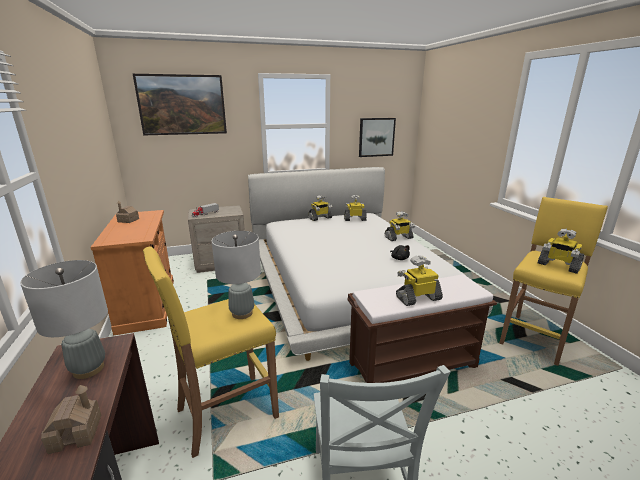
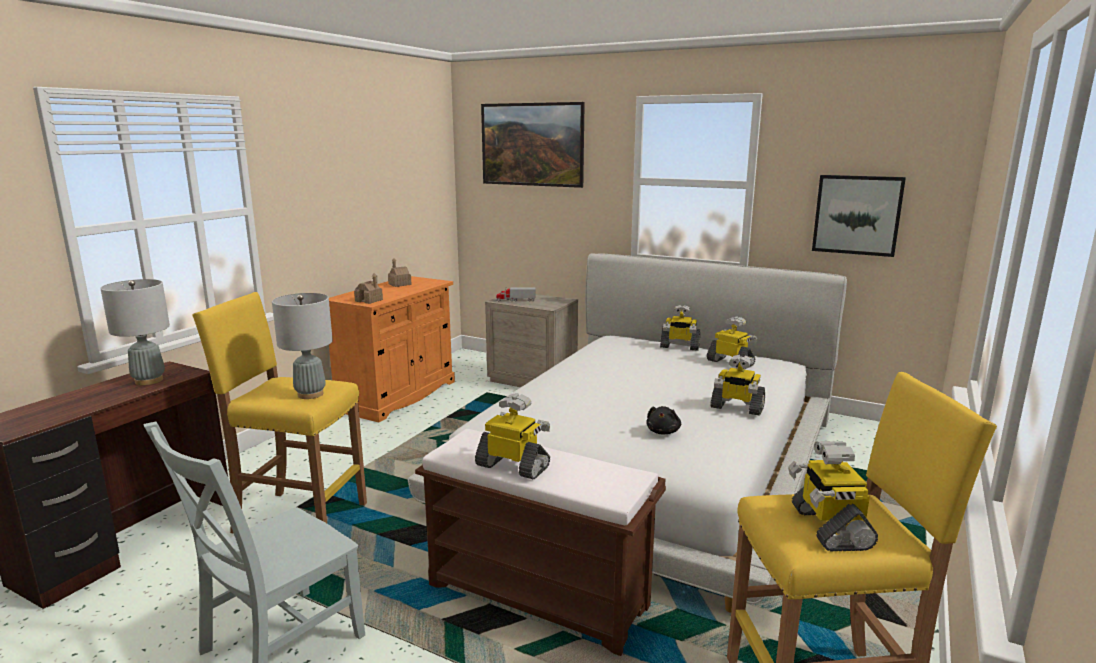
camera: 45 degrees right, 5 degrees down
toy house [41,385,101,454] -> toy house moved to [354,273,383,304]

